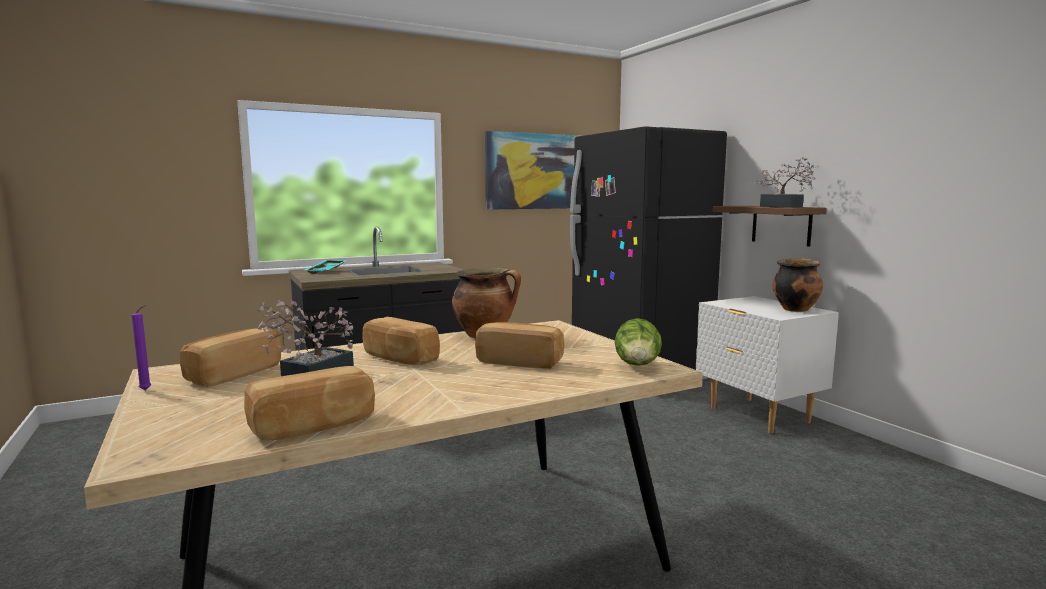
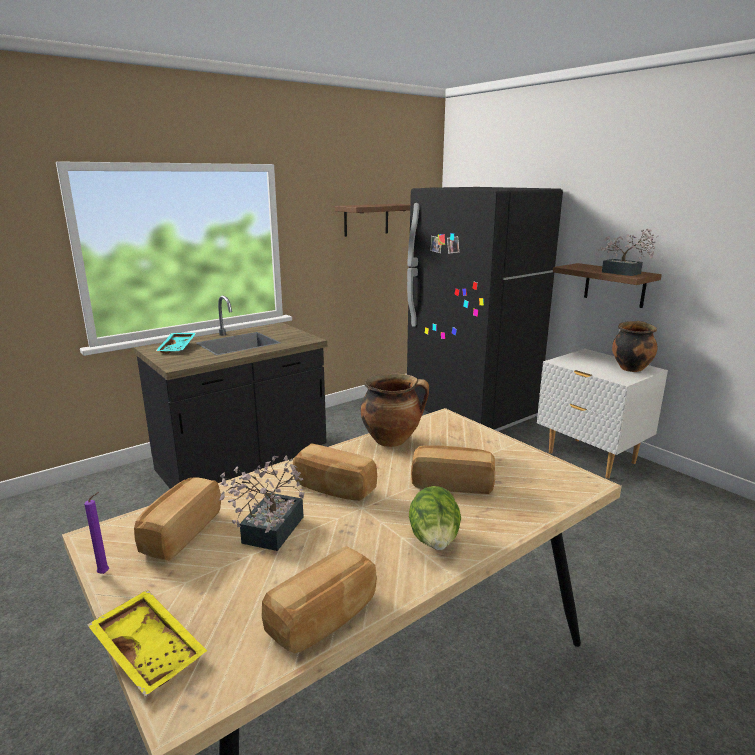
camera: 10 degrees left, 10 degrees up
picture [485,131,578,210] -> brown shelf [335,204,410,237]
lettuce [615,318,662,366] -> lettuce moved to [409,486,461,550]
none -> yellow tray [87,590,207,696]

